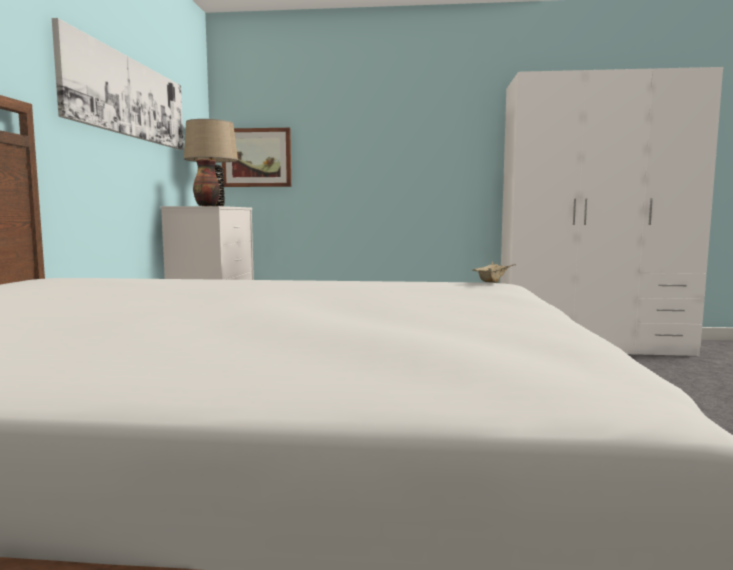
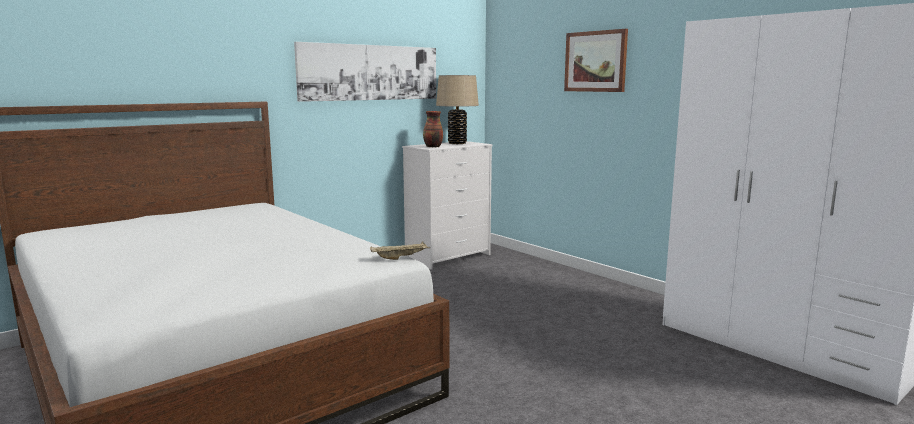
camera: 45 degrees right, 5 degrees up
picture [222,128,291,187] -> picture moved to [564,29,628,92]

